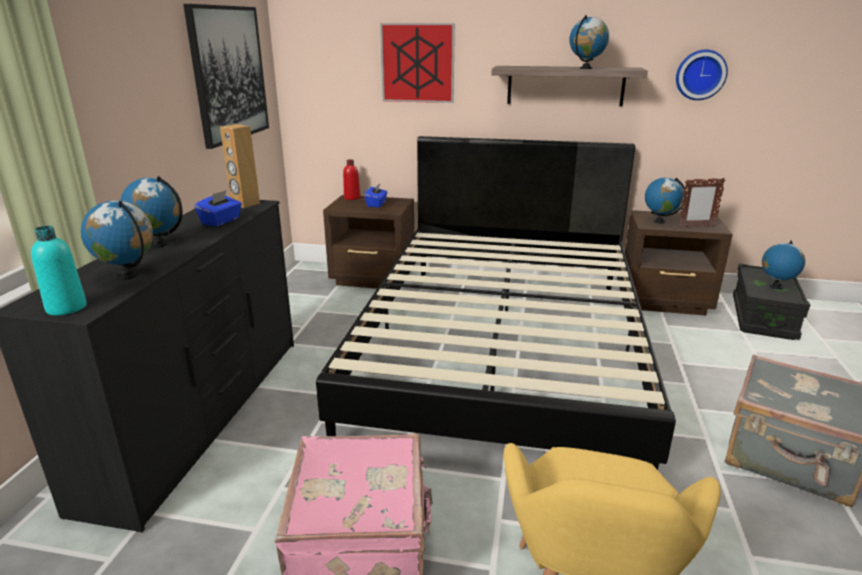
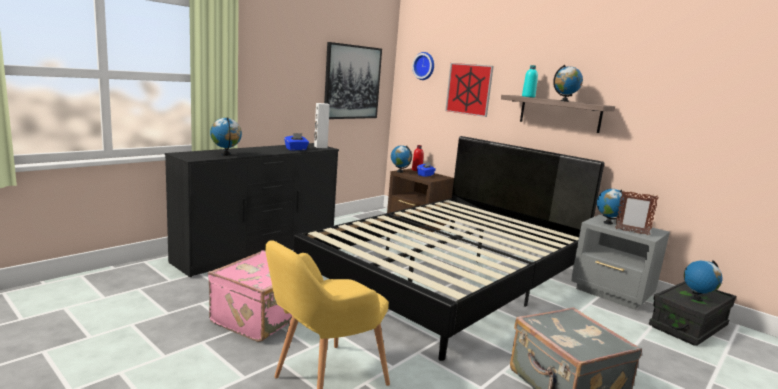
camera: 30 degrees right, 10 degrees down
turquoise bottle [31,226,87,316] -> turquoise bottle moved to [522,65,538,97]
globe [120,176,183,248] -> globe moved to [391,145,412,173]
brown speaker [220,124,260,208] -> white speaker [314,103,330,148]
brown nightstand [625,210,733,316] -> grey nightstand [571,214,670,310]
wall clock [676,50,728,100] -> wall clock moved to [412,52,434,80]

